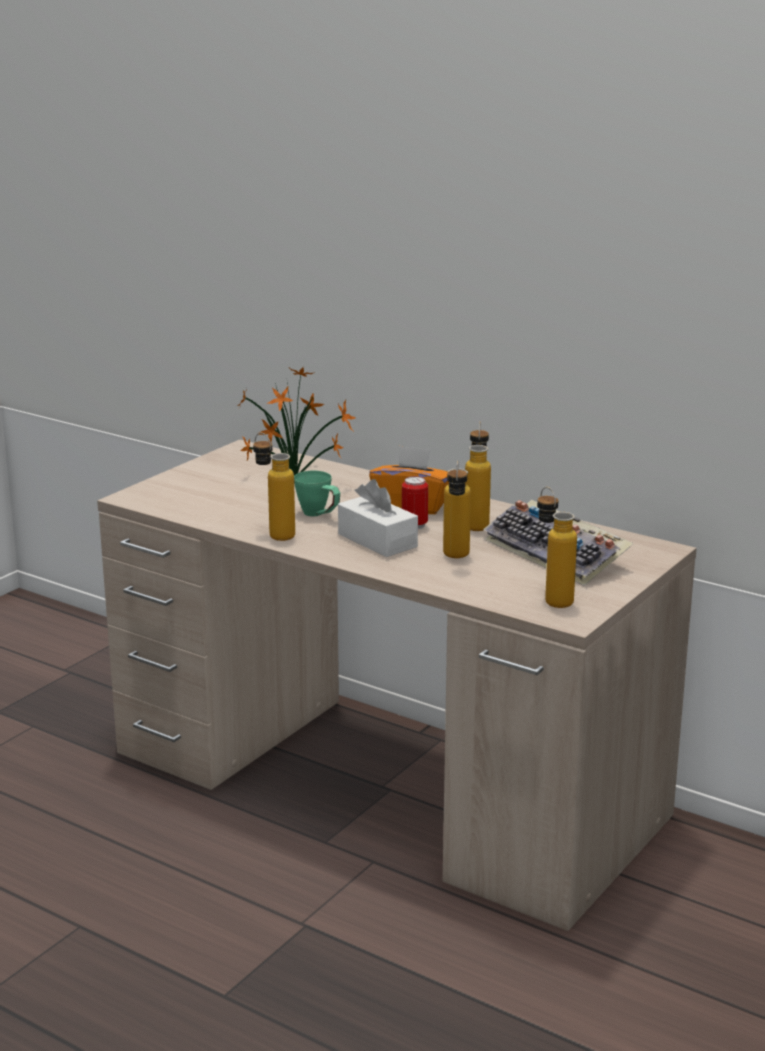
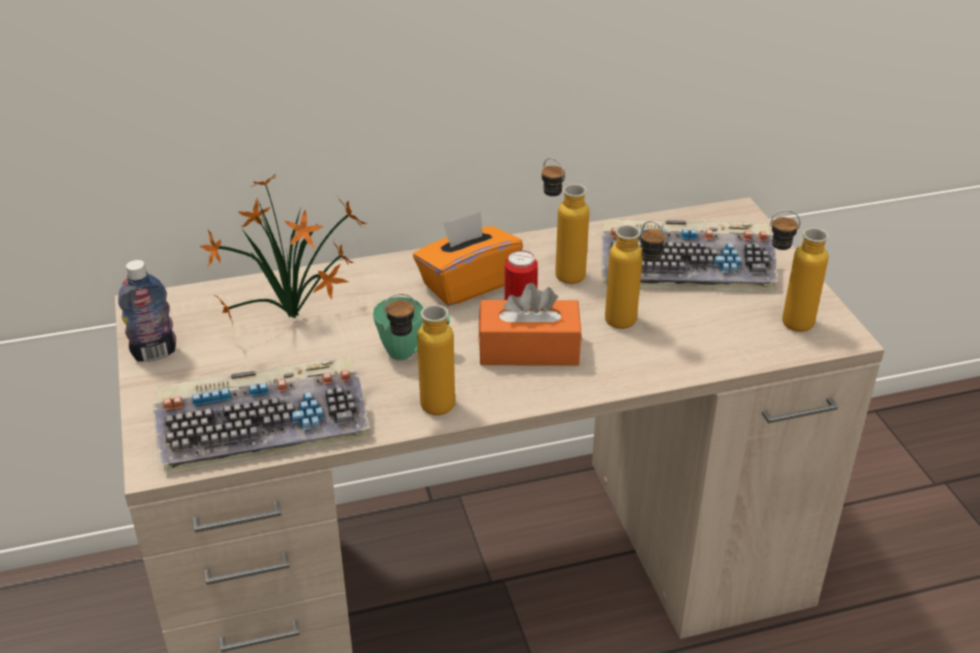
camera: 50 degrees left, 15 degrees up
white tissue box [338,479,418,557] -> orange tissue box [478,283,582,366]
none -> bottle [118,260,176,362]
none -> keyboard [153,356,370,474]

